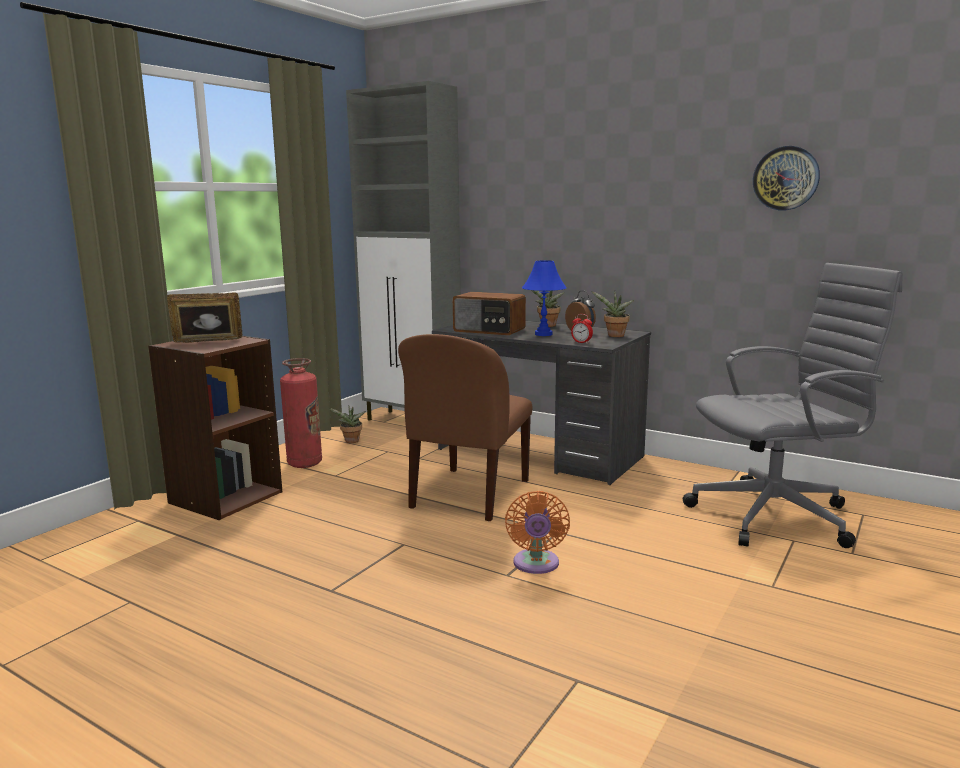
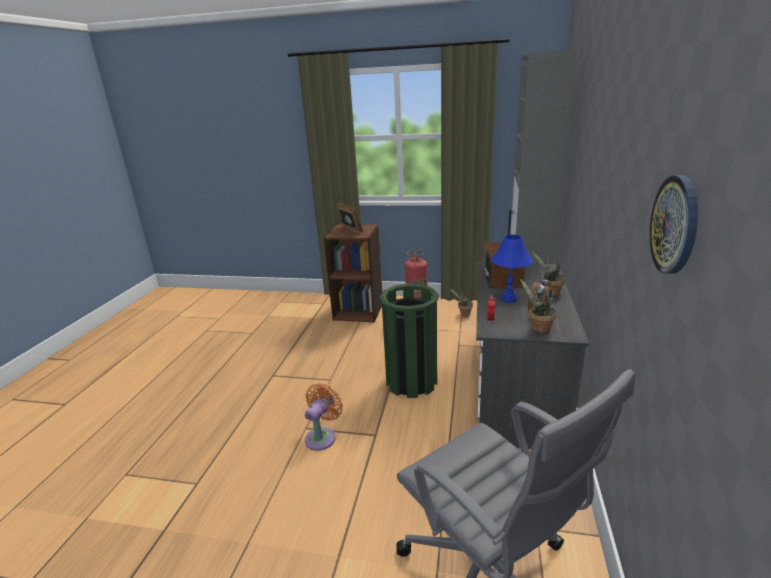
camera: 70 degrees right, 10 degrees up
brown chair [398,334,533,521] -> green trash can [379,283,439,398]
orange fan [505,491,570,574] -> orange fan turned 135 degrees clockwise [305,383,343,451]

